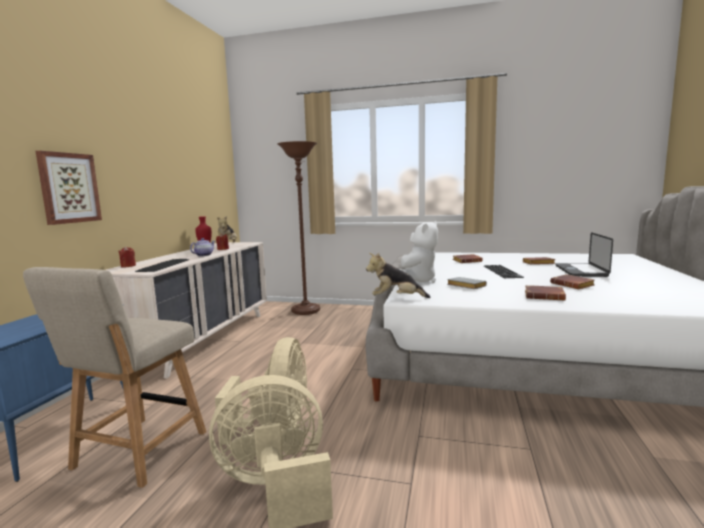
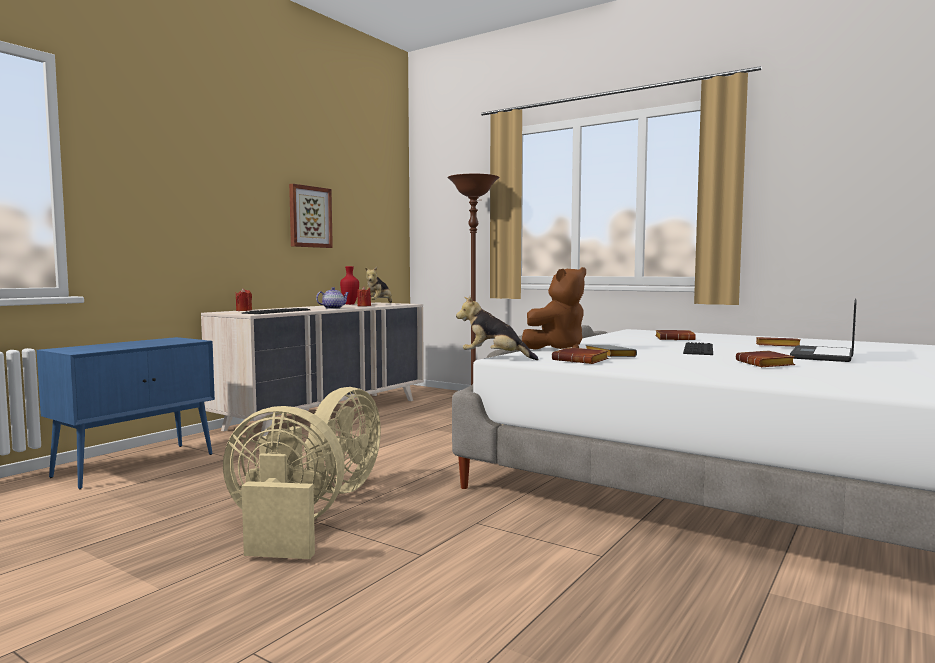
camera: 20 degrees right, 5 degrees down
beige chair [23,267,207,488] -> none
picture [36,151,102,225] -> picture moved to [289,184,333,248]
white plush toy [400,221,438,283] -> brown plush toy [522,267,586,350]
brown book [525,285,566,301] -> brown book moved to [552,347,608,364]

